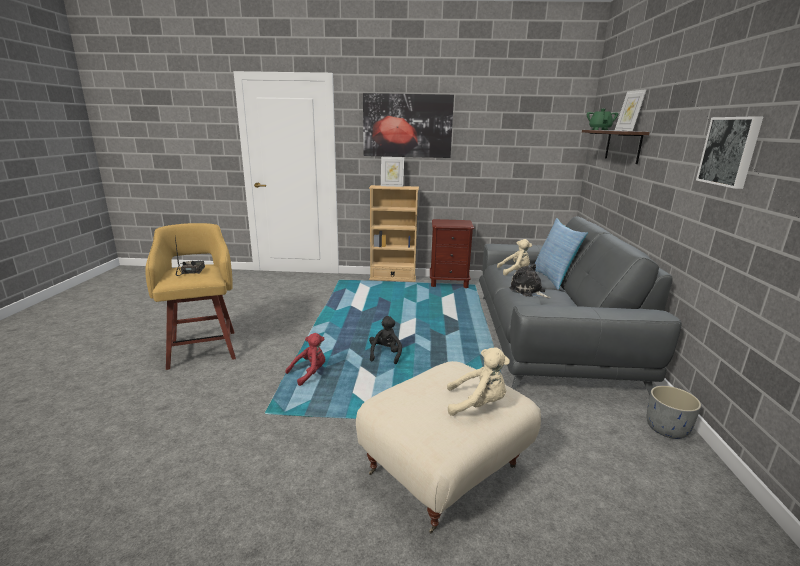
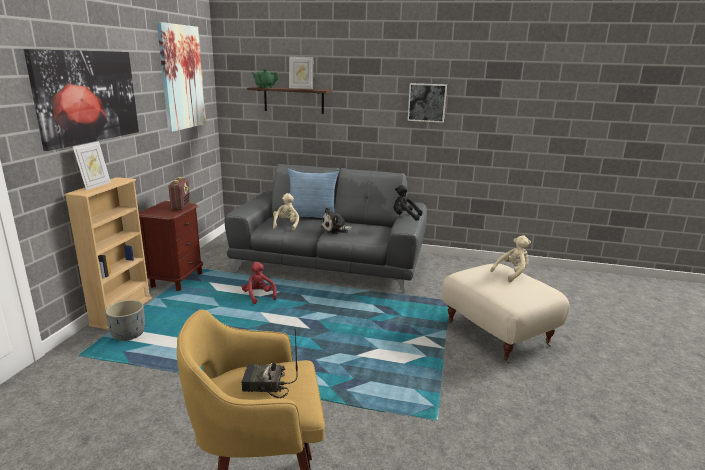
camera: 80 degrees left, 0 degrees up
red plush toy [285,333,325,386] -> red plush toy moved to [242,262,277,304]
black plush toy [369,316,402,364] -> black plush toy moved to [394,185,423,221]
beige plush toy [447,348,510,416] -> beige plush toy turned 45 degrees clockwise [490,235,531,282]
grey planter [646,386,701,439] -> grey planter moved to [105,300,145,341]
none -> picture [157,22,206,132]
none -> radio [168,177,190,210]

